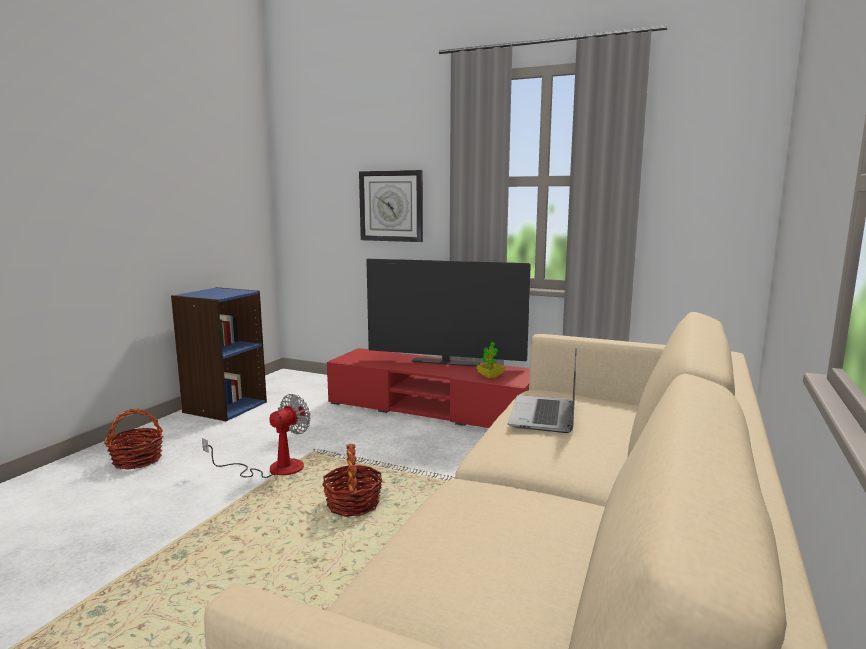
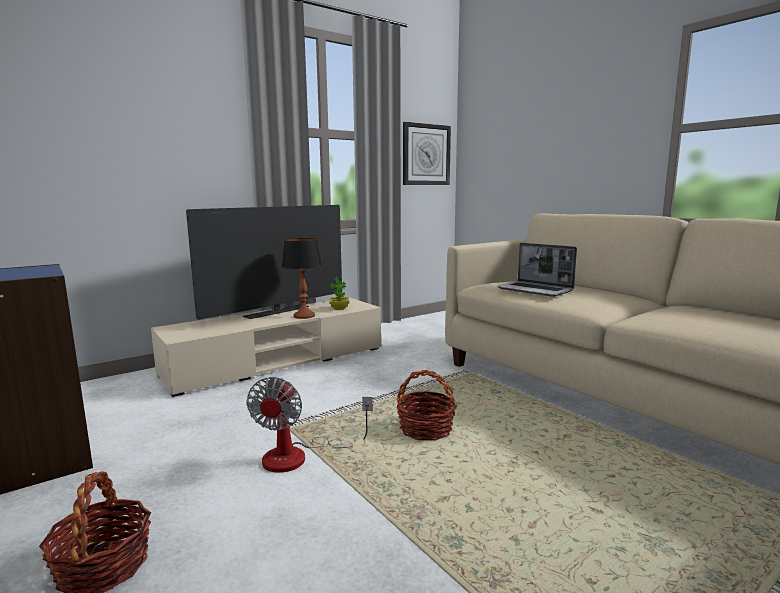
camera: 60 degrees left, 0 degrees up
fan [202,394,311,478] -> fan turned 150 degrees counterclockwise [246,377,373,473]
red tv stand [327,348,530,428] -> beige tv stand [151,297,381,397]
wall clock [359,170,423,242] -> wall clock moved to [403,122,451,185]
none -> table lamp [282,238,322,319]

